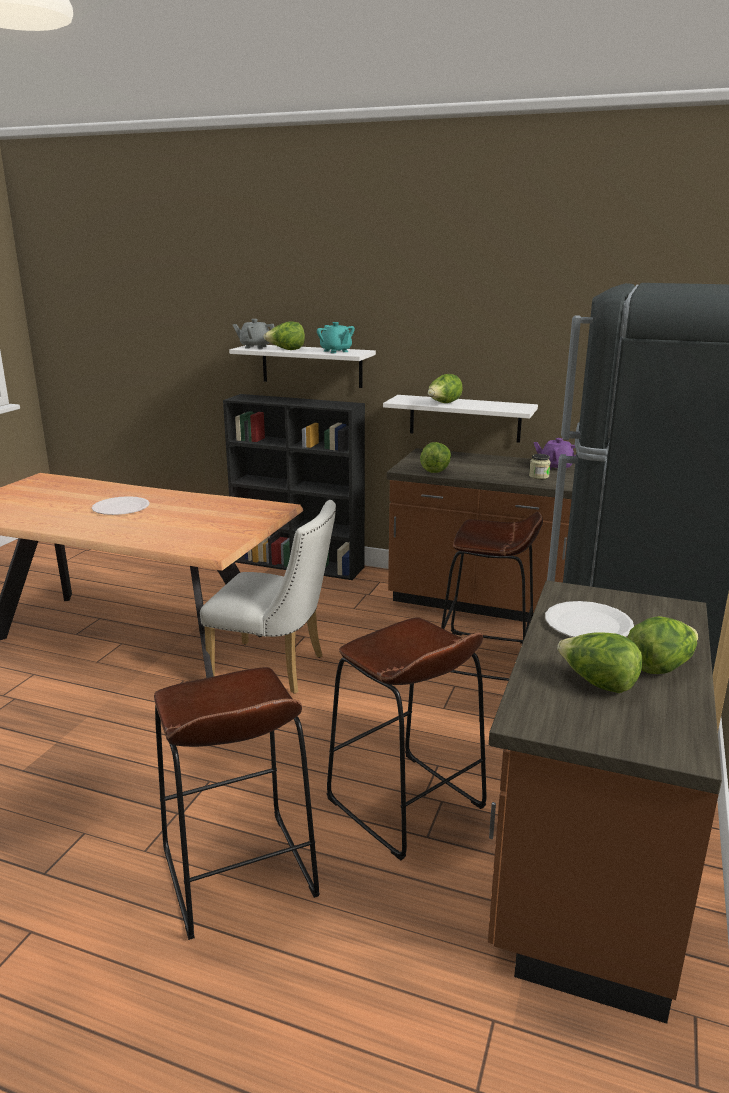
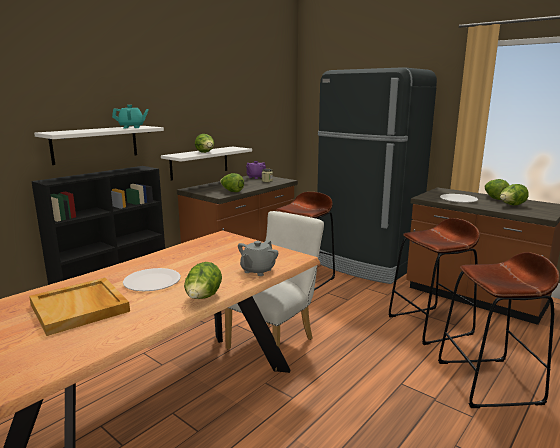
camera: 70 degrees left, 5 degrees down
grey teapot [233,319,274,349] -> grey teapot moved to [238,240,278,276]
lettuce [264,321,305,350] -> lettuce moved to [184,262,222,299]
none -> beige tray [29,278,130,336]

